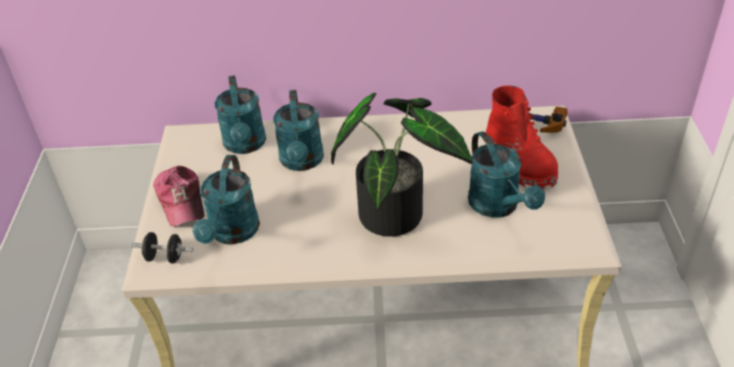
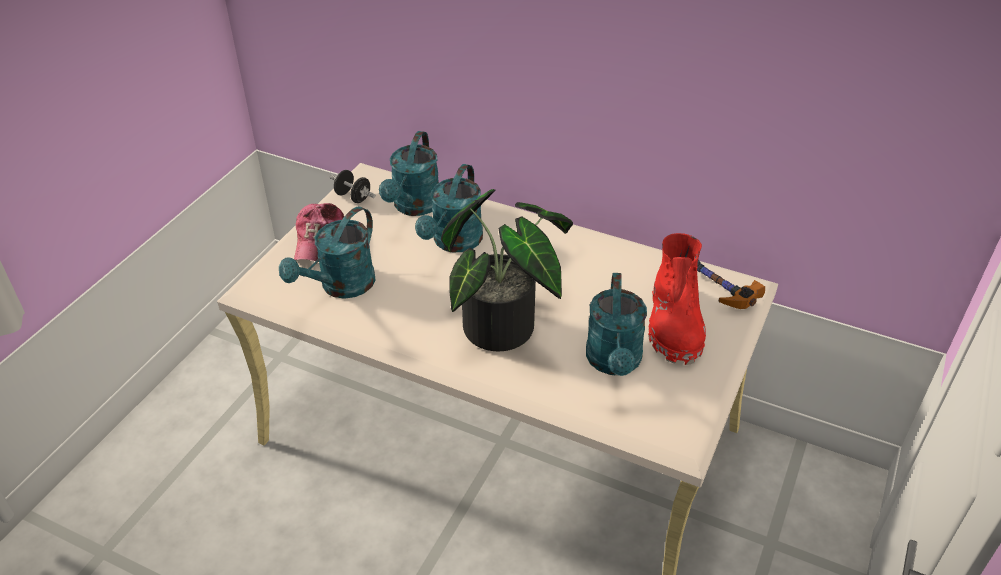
camera: 25 degrees right, 0 degrees up
black dumbbell [131,232,193,264] -> black dumbbell moved to [330,170,376,203]

